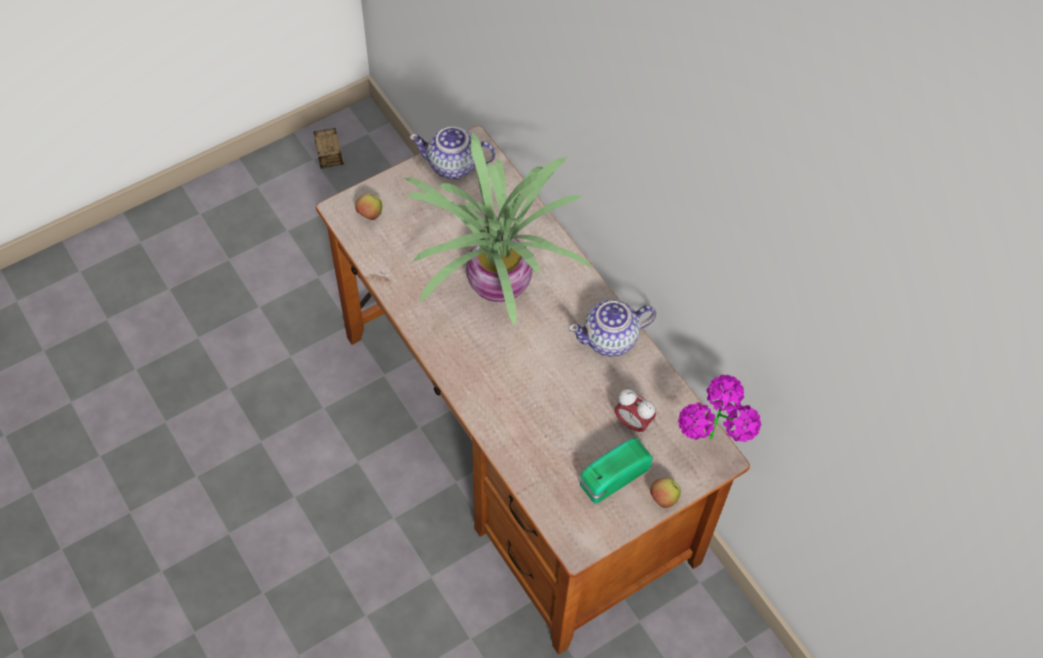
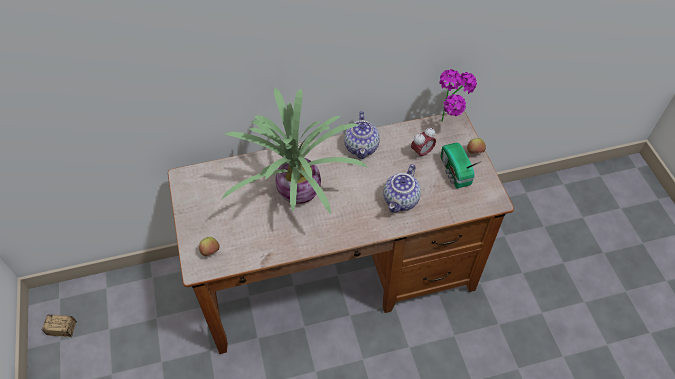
camera: 70 degrees left, 5 degrees down
teapot [409,127,495,179] -> teapot moved to [383,164,421,213]

